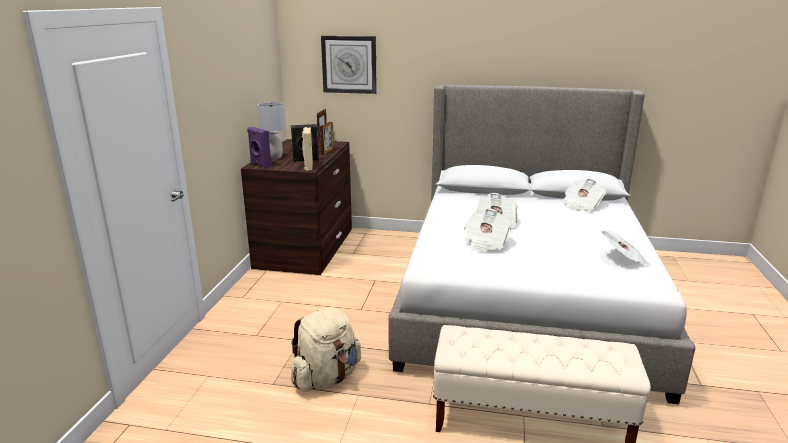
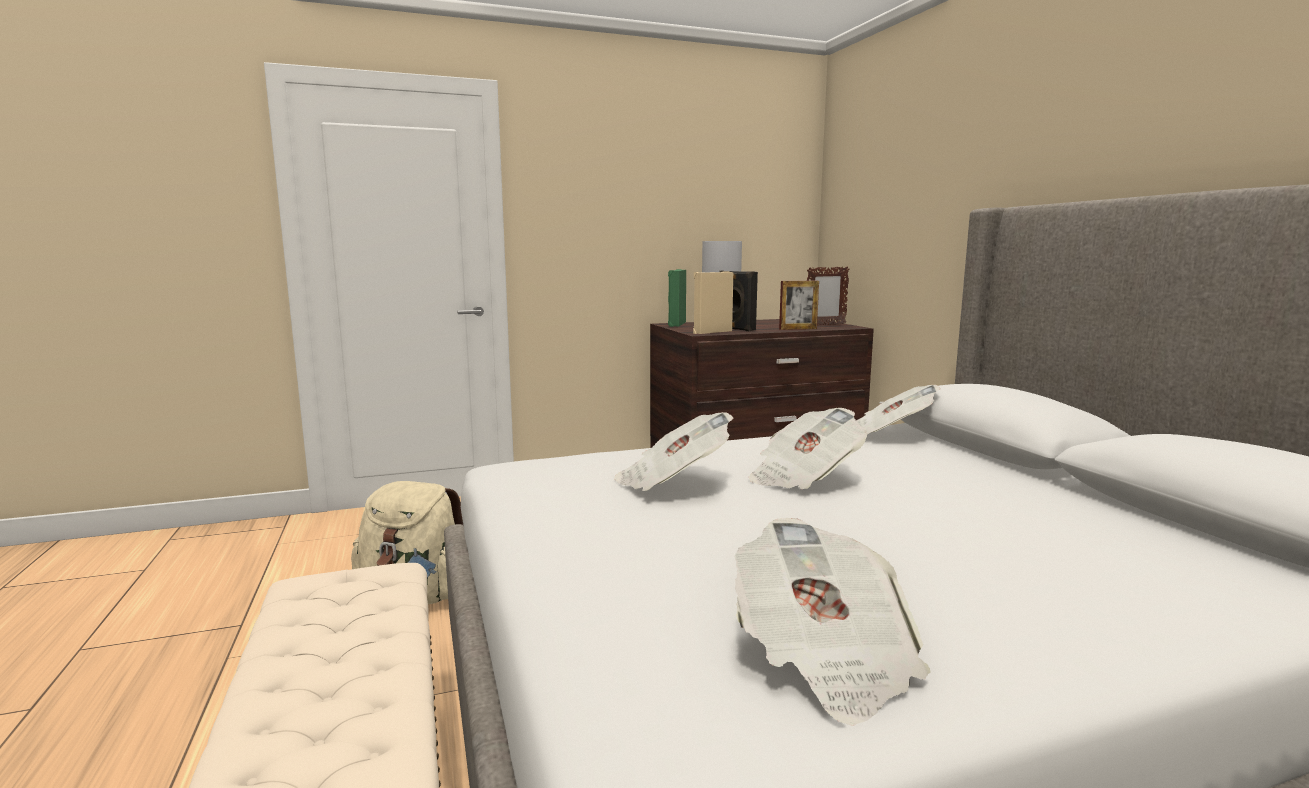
camera: 60 degrees right, 10 degrees down
purple speaker [247,127,271,168] -> green speaker [668,269,686,327]
wall clock [321,36,377,94] -> none
newspaper [564,178,606,211] -> newspaper moved to [856,385,941,434]

